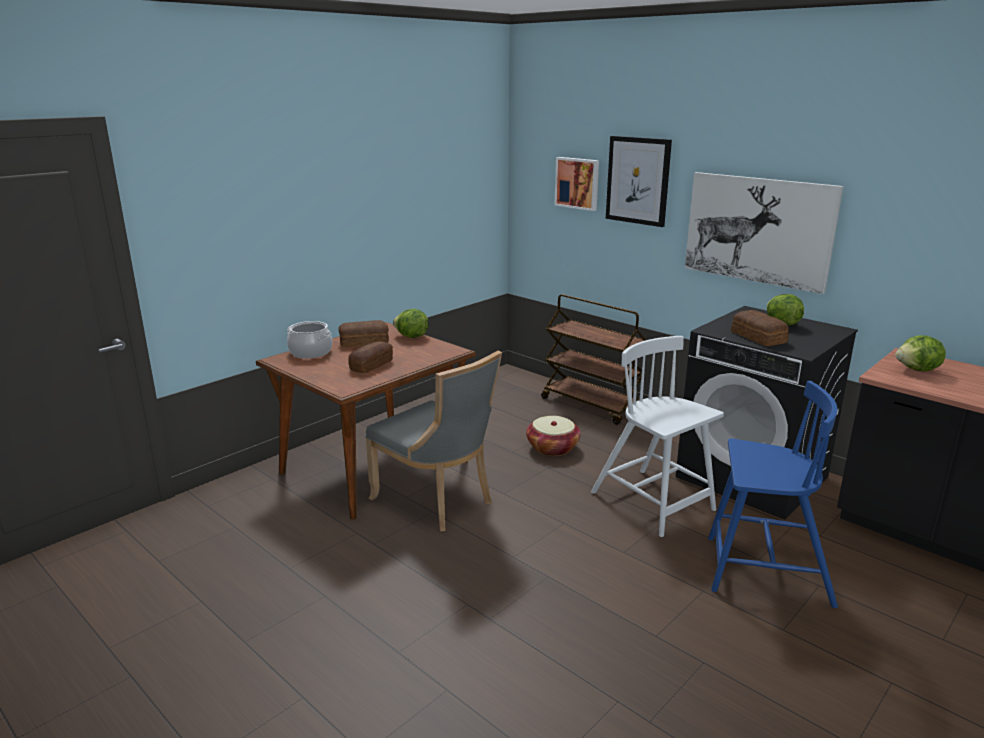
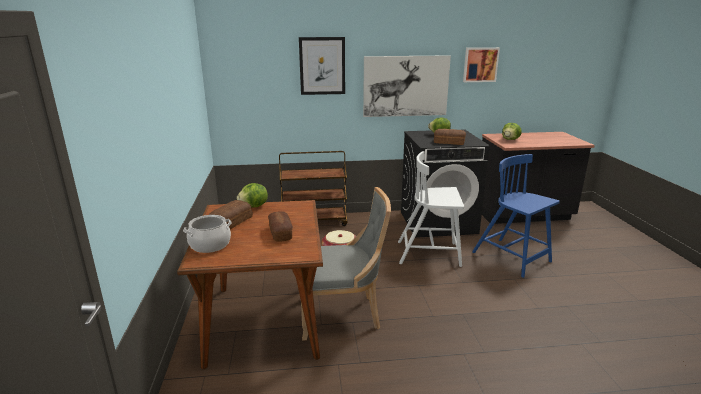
camera: 50 degrees left, 0 degrees up
picture [554,157,599,211] -> picture moved to [463,48,500,82]
blue chair [708,381,838,608] -> blue chair turned 90 degrees counterclockwise [472,154,560,278]

